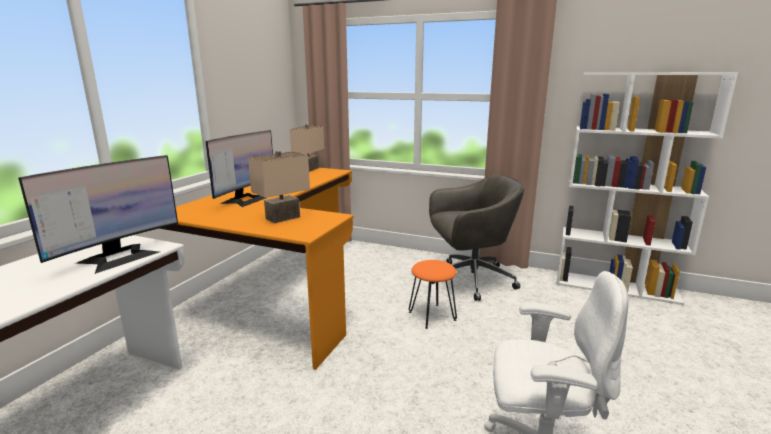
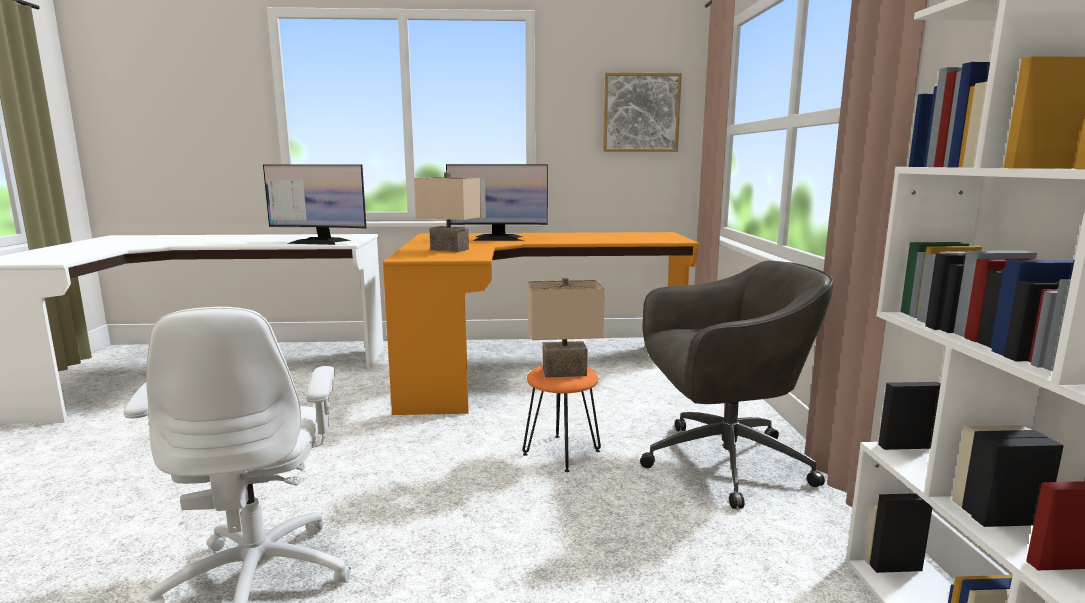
camera: 65 degrees right, 5 degrees down
beige table lamp [290,124,324,172] -> beige table lamp moved to [528,277,605,378]
grey office chair [429,174,524,301] -> grey office chair turned 60 degrees counterclockwise [640,261,833,509]
none -> picture [603,73,682,152]

